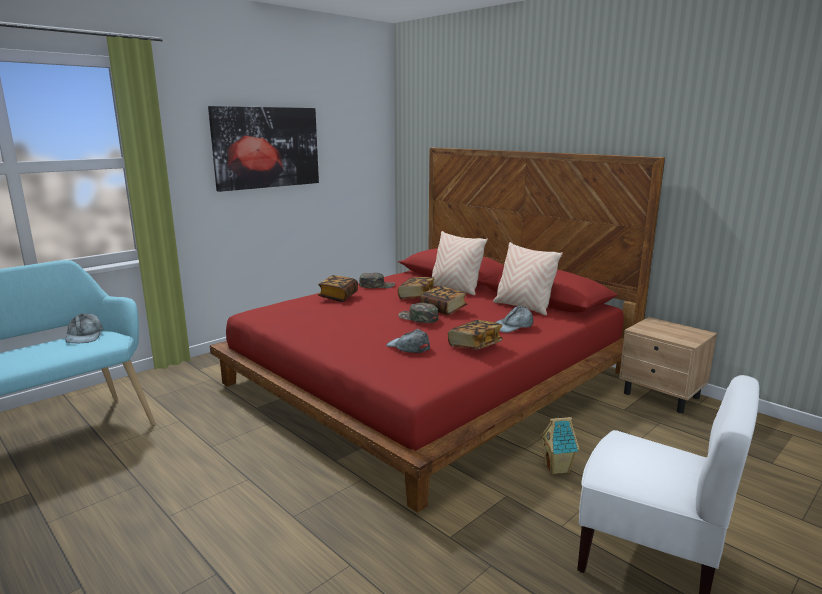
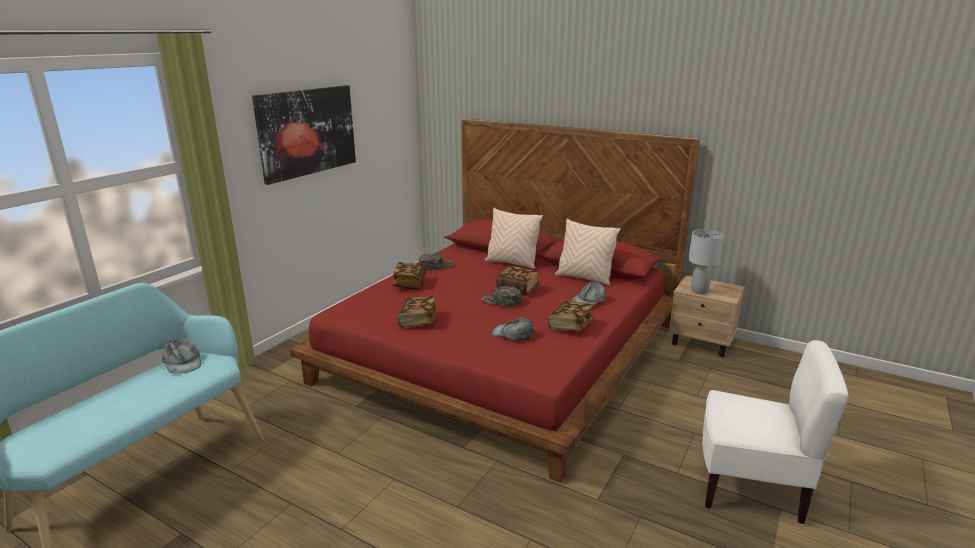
camera: 15 degrees left, 5 degrees up
book [398,277,435,299] -> book moved to [398,296,437,328]
toy house [540,416,580,474] -> none
none -> grey table lamp [688,229,724,295]

